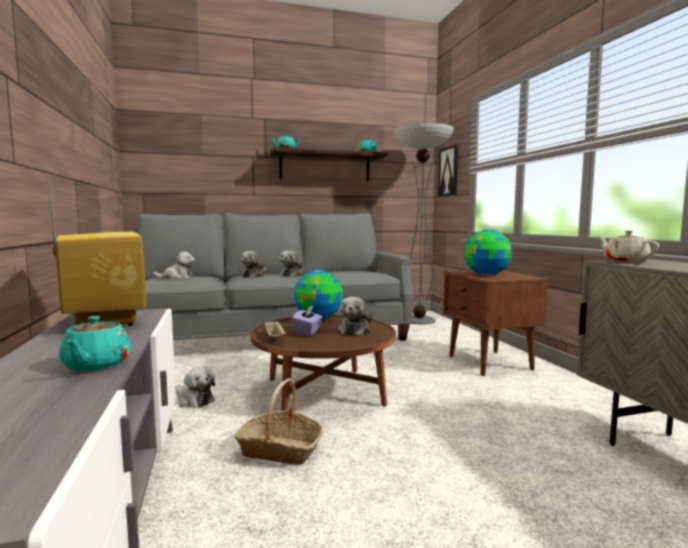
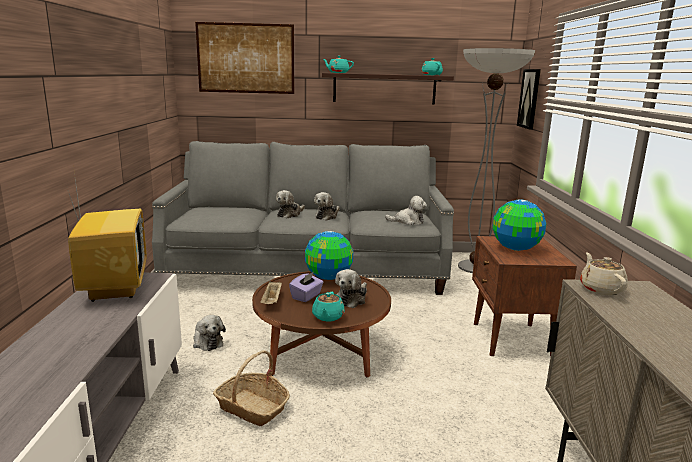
camera: 15 degrees right, 10 degrees up
turquoise teapot [59,316,131,371] -> turquoise teapot moved to [312,292,345,321]
plush toy [153,251,195,279] -> plush toy moved to [385,196,427,225]
none -> picture [195,22,294,94]

